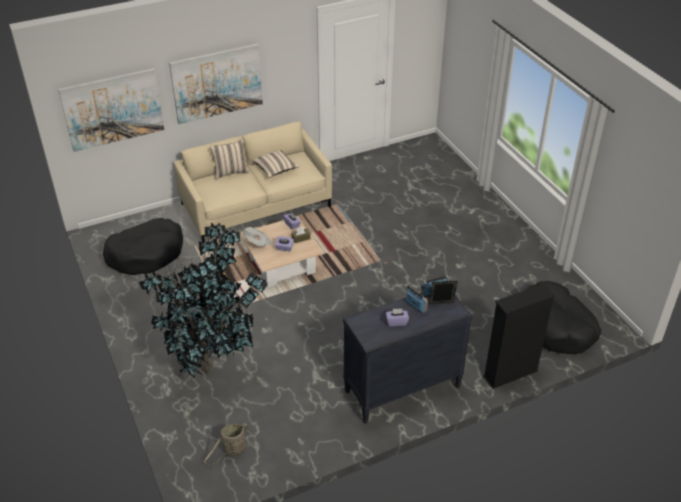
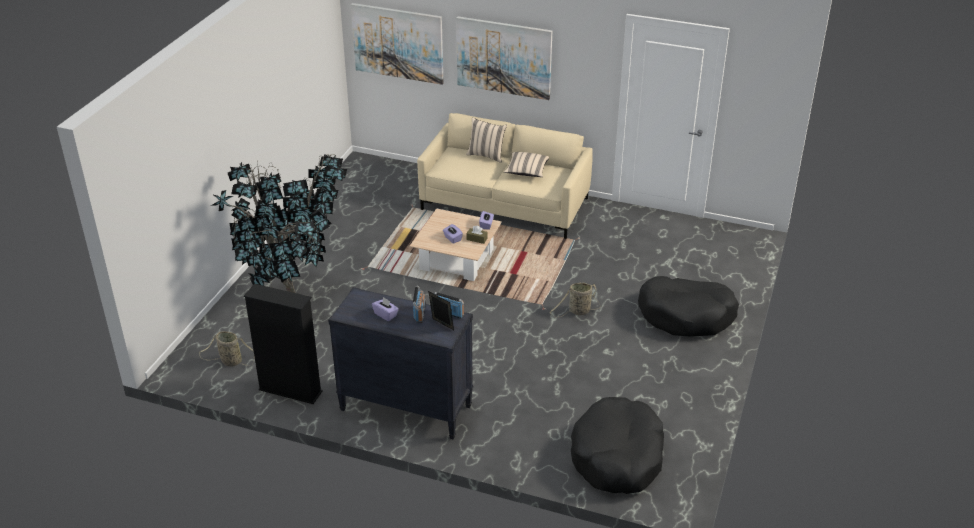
camera: 45 degrees right, 5 degrees down
black dog bed [103,218,183,275] -> black dog bed moved to [638,276,739,337]
newspaper [242,227,274,247] -> none
black bookcase [483,284,555,389] -> black bookcase moved to [244,284,323,404]
none -> basket [550,283,601,317]

